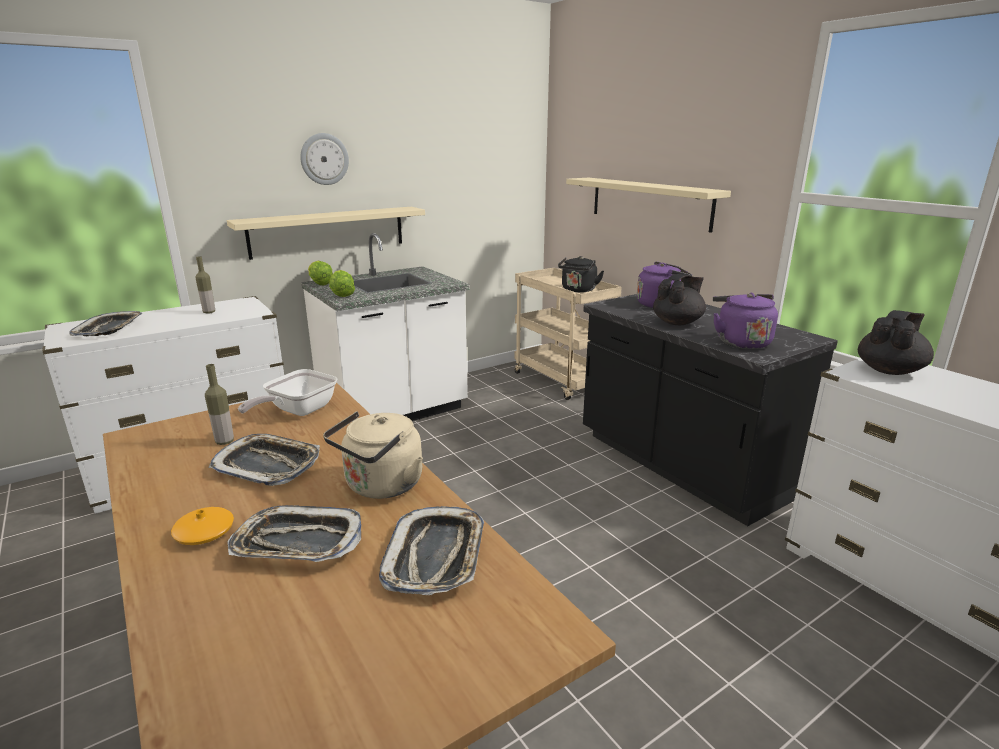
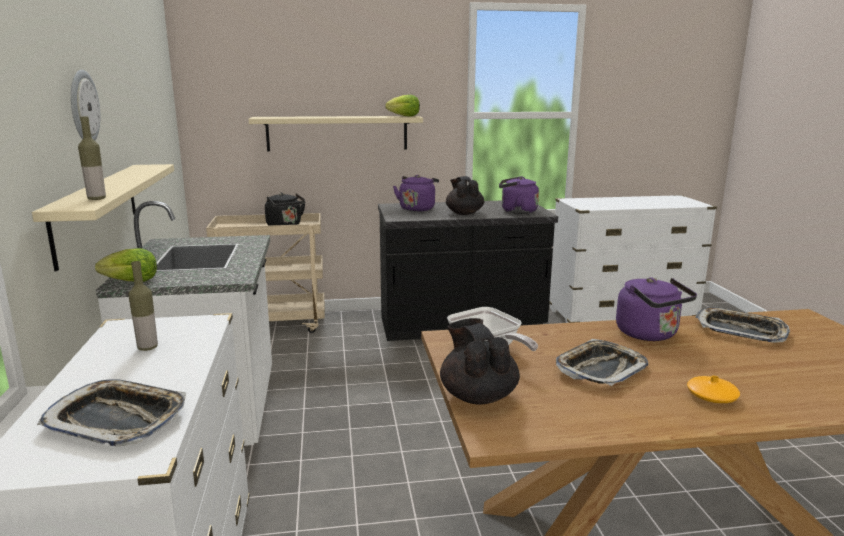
camera: 65 degrees left, 5 degrees down
bottle [205,364,234,445] -> bottle moved to [78,116,106,200]
tray [227,505,361,562] -> none
beige kettle [323,411,423,499] -> purple kettle [616,277,697,341]
lettuce [329,270,355,297] -> lettuce moved to [385,95,420,117]
black teapot [858,310,934,375] -> black teapot moved to [440,318,520,405]

